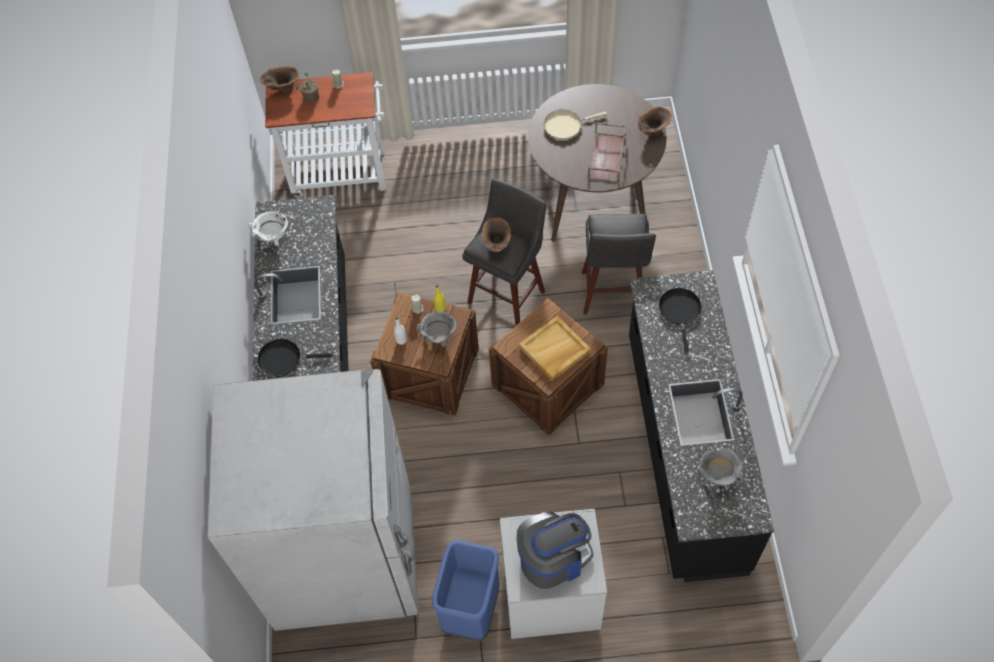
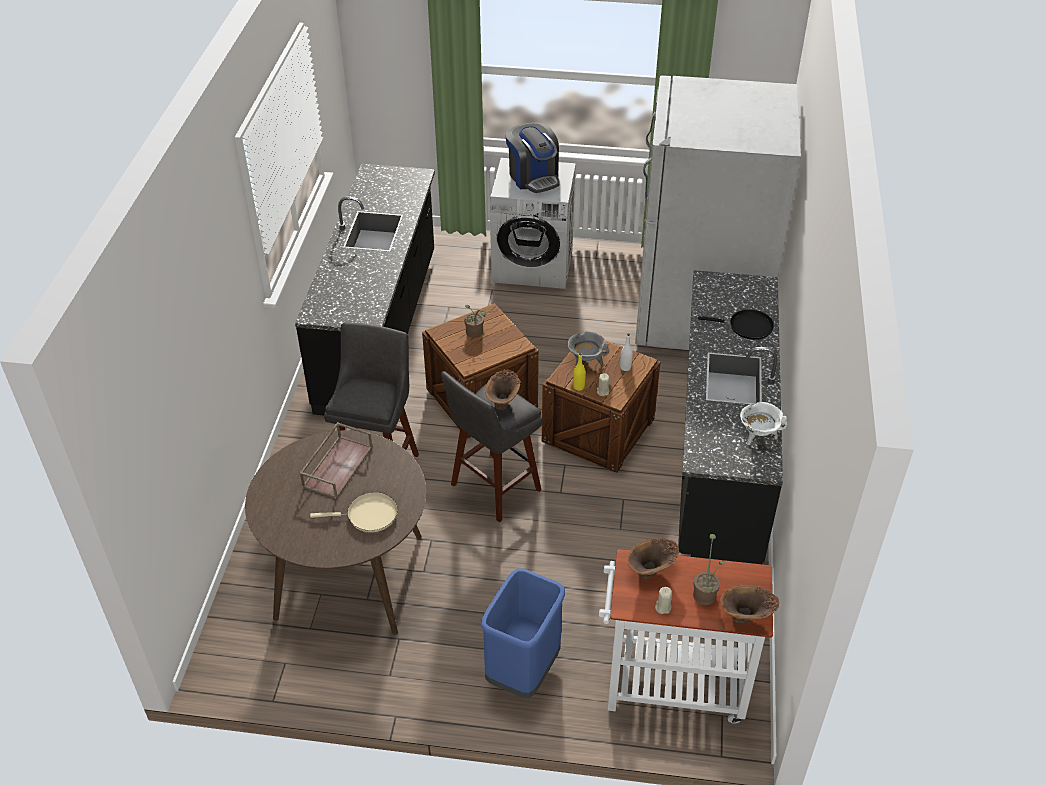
camera: 170 degrees left, 15 degrees down
blue trash can [432,540,499,641] -> blue trash can moved to [481,568,565,698]
coffee machine [517,512,594,589] -> coffee machine turned 105 degrees counterclockwise [506,123,559,193]
beige tray [519,316,591,381] -> potted plant [464,305,486,338]
brown vase [638,107,672,135] -> brown vase moved to [627,538,679,579]
black frying pan [659,288,701,352] -> none
grey cooking pot [700,448,744,486] -> none

